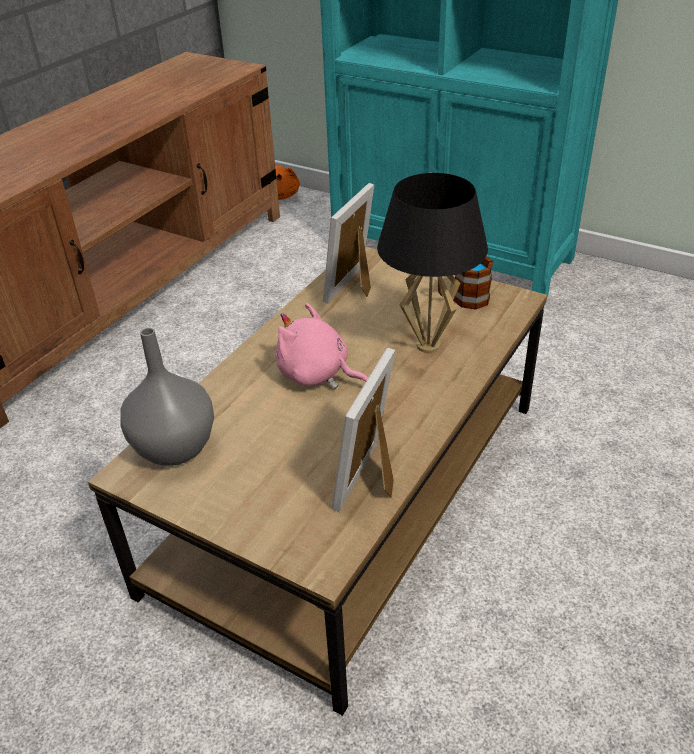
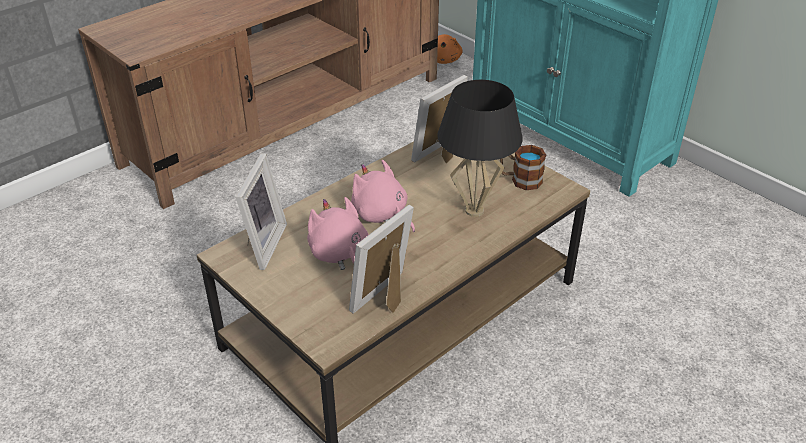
camera: 15 degrees right, 0 degrees up
grey vase [120,328,214,466] -> picture frame [235,153,287,270]
none -> pink plush toy [307,197,369,270]

